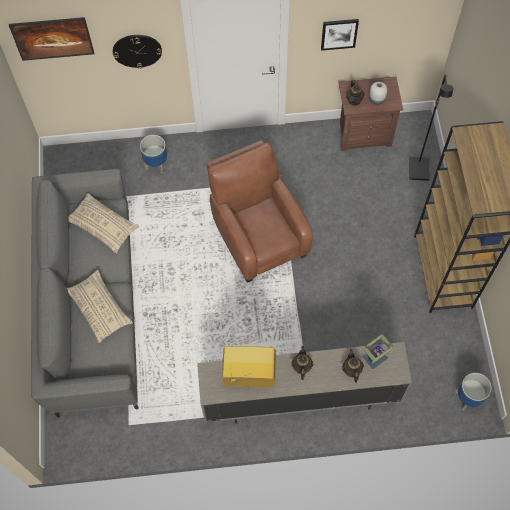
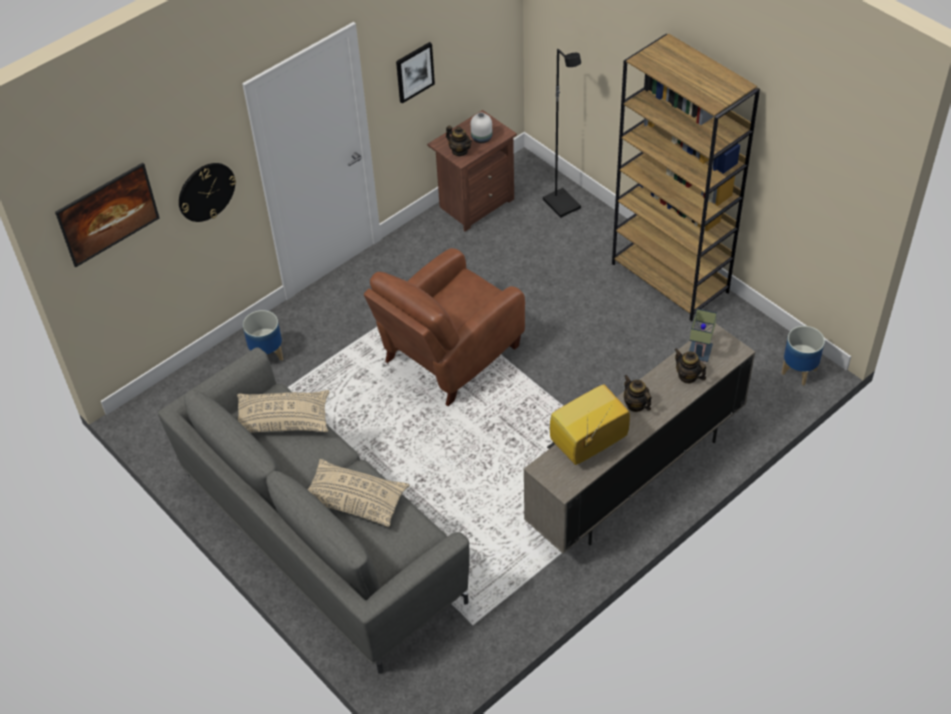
camera: 35 degrees left, 15 degrees down
brown armchair [207,140,313,283] -> brown armchair turned 75 degrees counterclockwise [364,248,525,406]

